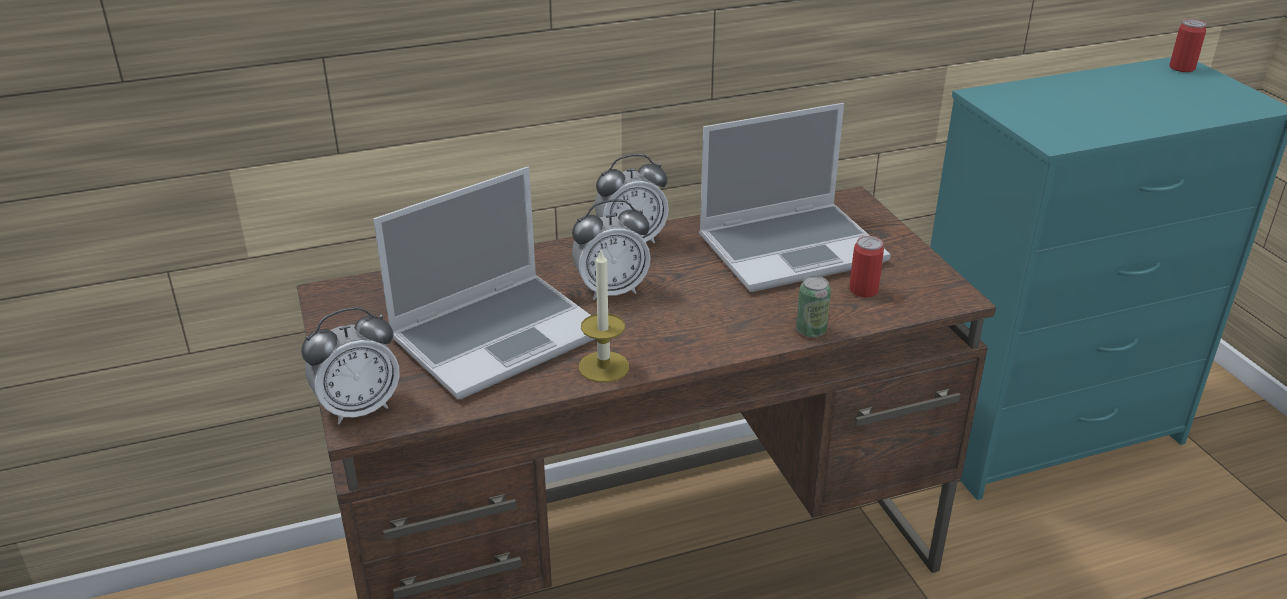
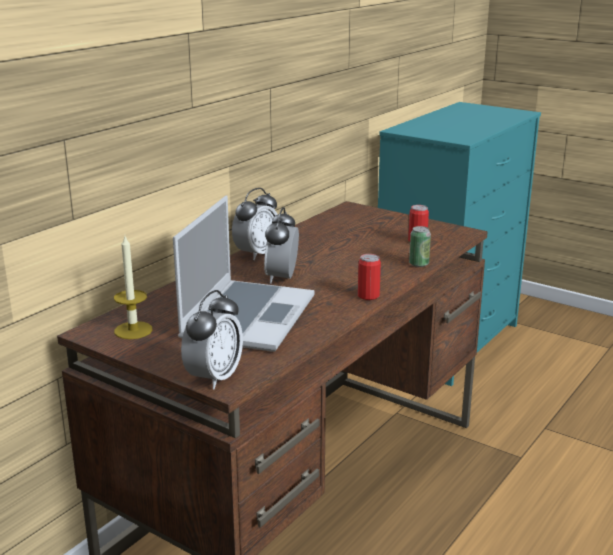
camera: 35 degrees left, 10 degrees down
alarm clock [572,199,651,300] -> alarm clock turned 150 degrees clockwise [264,207,299,284]
candle [579,248,629,382] -> candle moved to [114,236,153,339]
laptop [699,103,891,292] -> none
can [1169,19,1206,72] -> can moved to [358,254,381,300]

